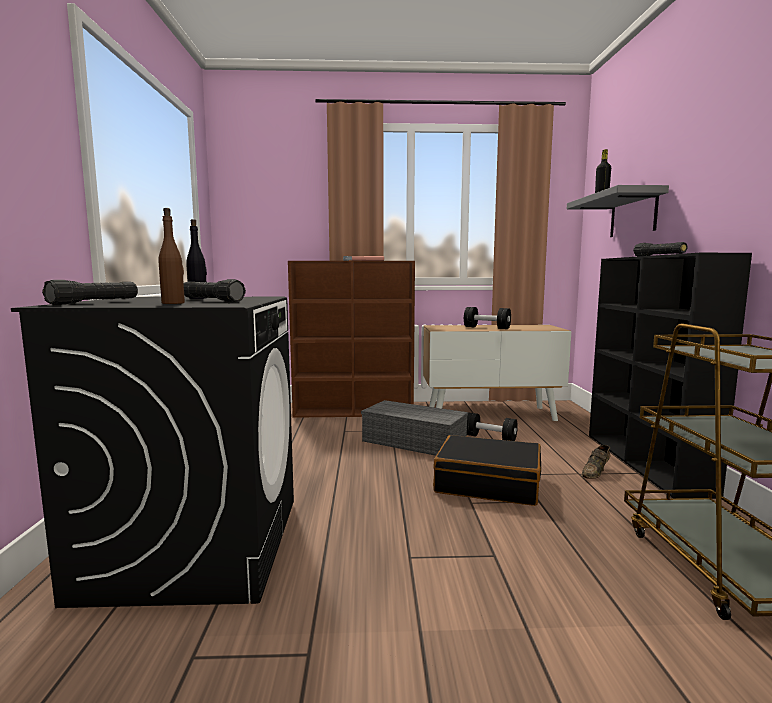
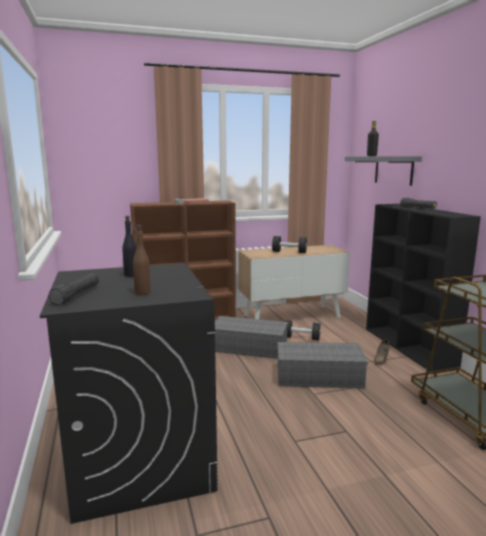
camera: 15 degrees left, 5 degrees up
black flashlight [184,279,246,302] -> none
black suitcase [433,435,541,506] -> grey storage box [277,342,368,389]

